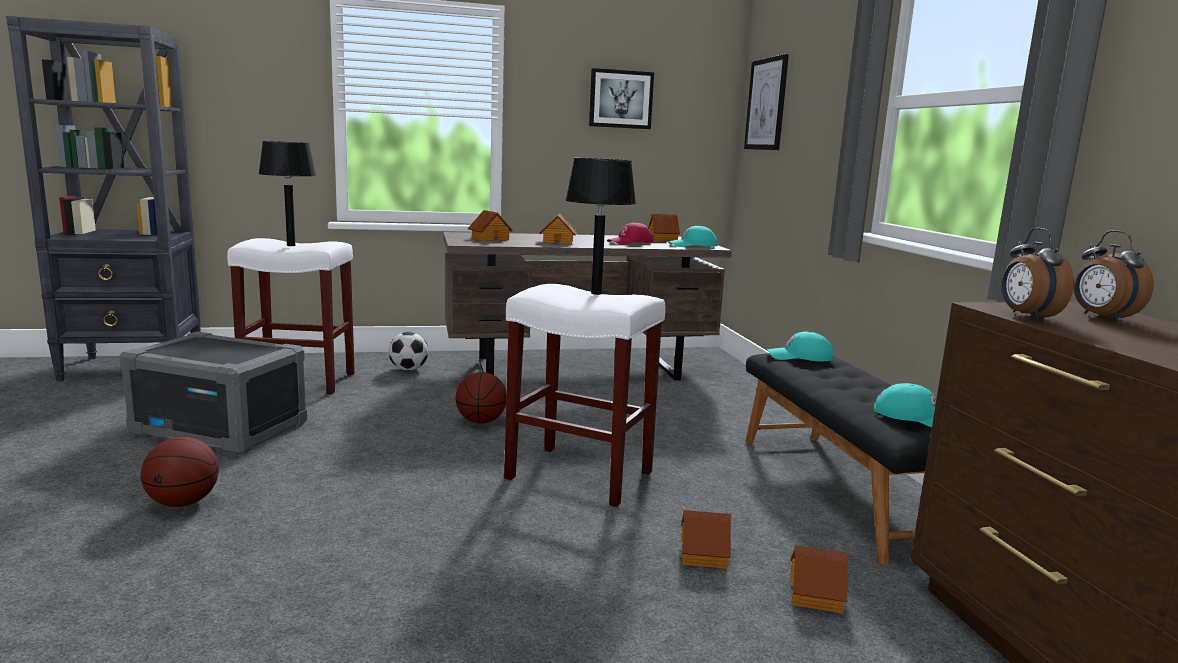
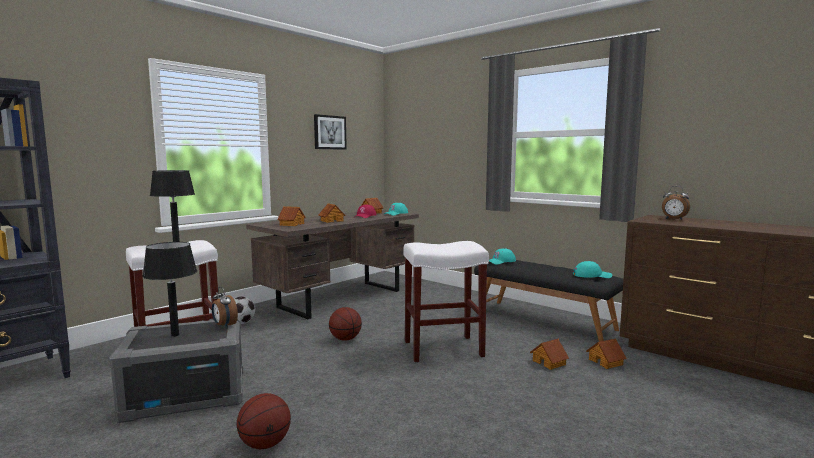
camera: 35 degrees left, 5 degrees down
black table lamp [566,158,636,295] -> black table lamp moved to [143,242,197,337]
picture [744,54,789,150] -> none
alarm clock [1002,228,1074,320] -> alarm clock moved to [212,287,238,328]

